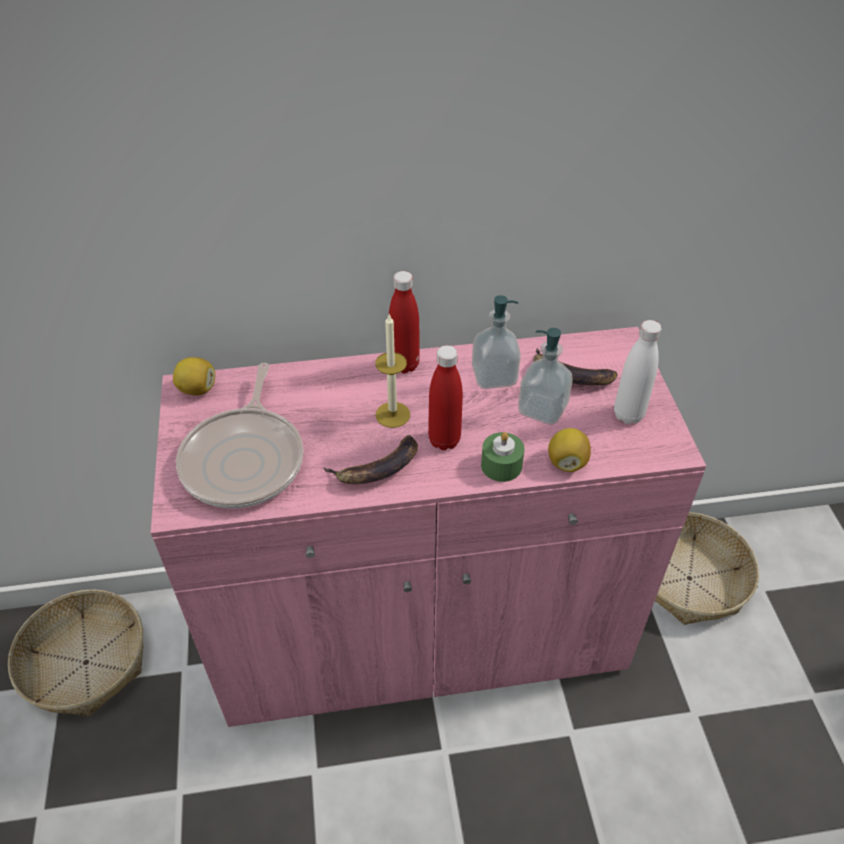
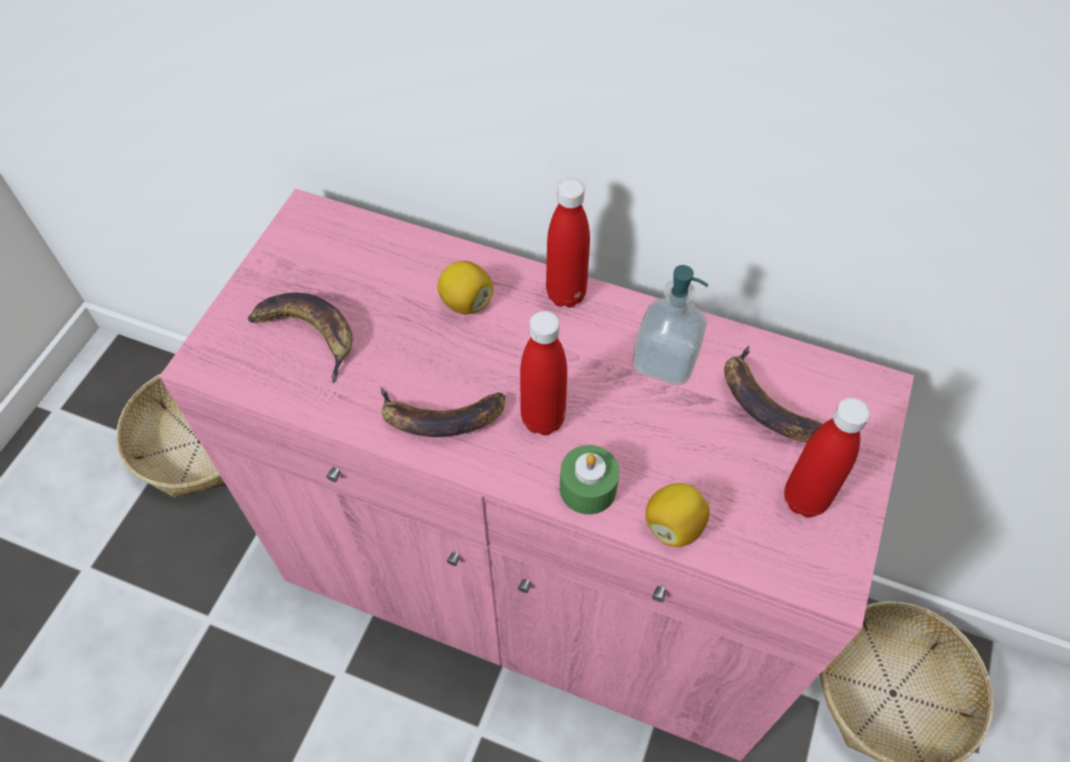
camera: 30 degrees right, 10 degrees up
lemon [173,357,215,395] -> lemon moved to [437,261,493,314]
frying pan [176,363,303,508] -> banana [248,293,353,383]
candle [375,315,410,428] -> none
soap dispenser [518,328,573,425] -> none
white bottle [614,320,662,424] -> red bottle [784,397,870,517]

